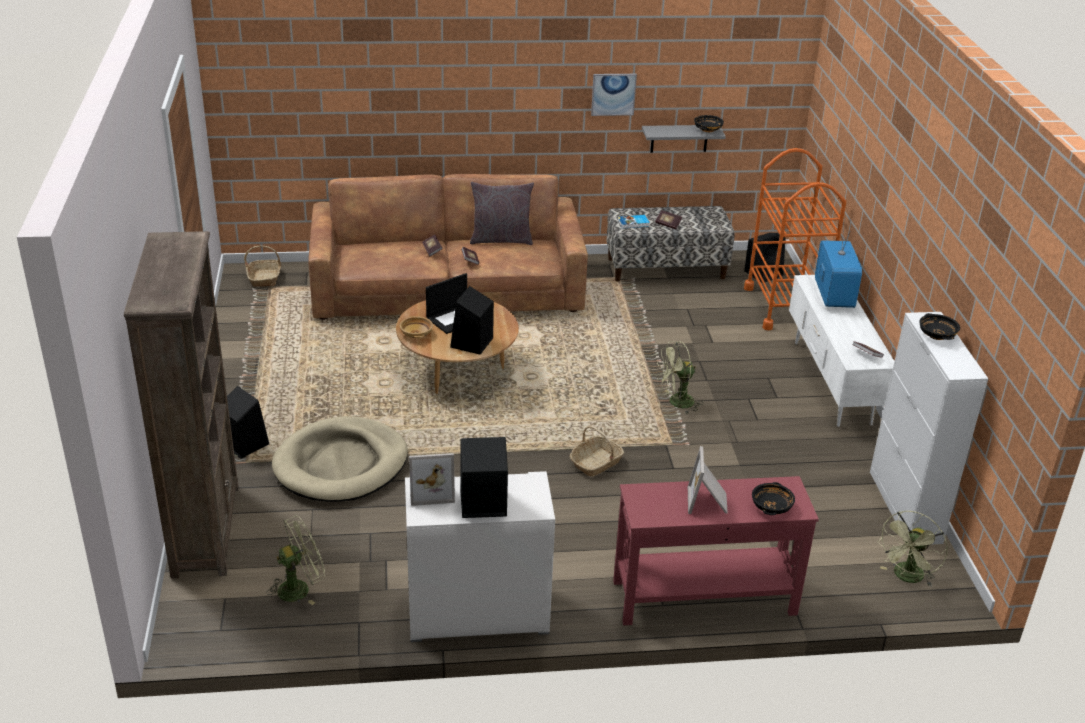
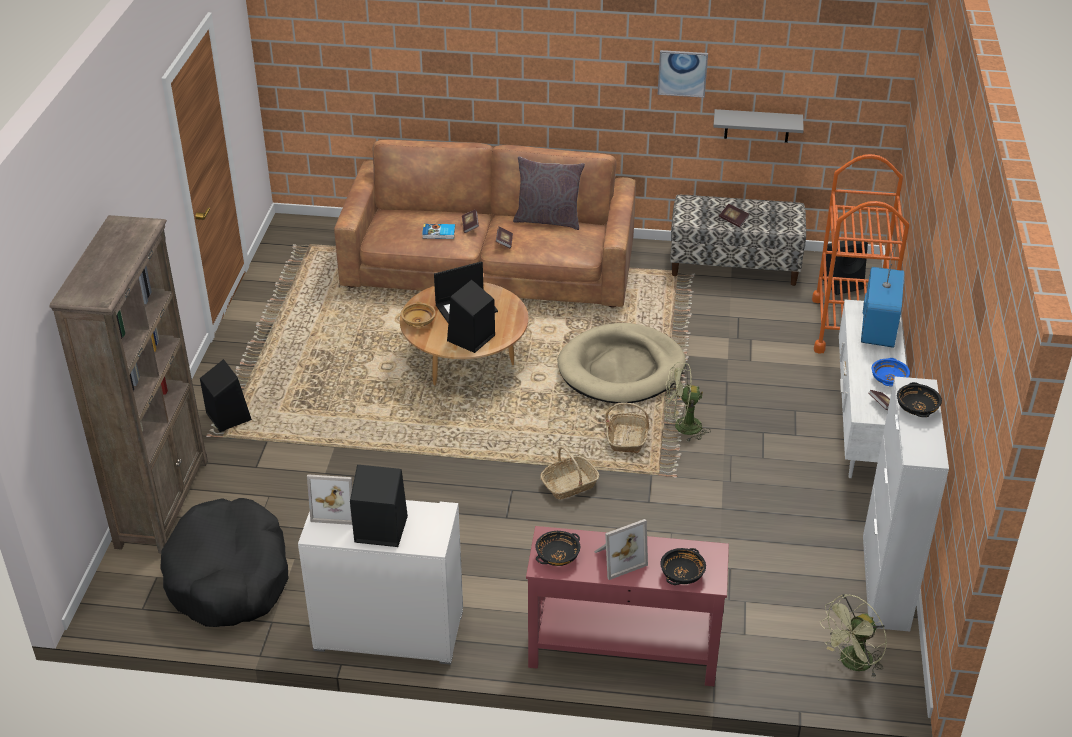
camera: 15 degrees right, 5 degrees up
basket [244,246,281,287] -> basket moved to [605,402,649,453]
green fan [266,516,325,605] -> black dog bed [160,498,289,627]
beige dog bed [272,416,408,502] -> beige dog bed moved to [557,323,686,403]
book [617,215,650,228] -> book moved to [422,224,455,239]
picture frame [688,446,728,514] -> picture frame turned 135 degrees counterclockwise [594,519,648,580]
black bowl [694,115,724,132] -> black bowl moved to [535,531,580,566]
none -> blue bowl [872,358,910,386]

